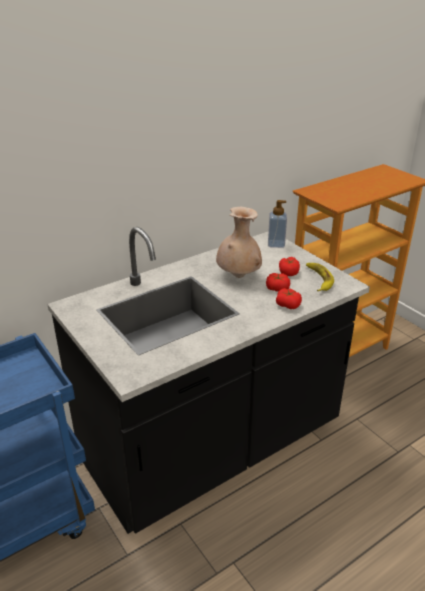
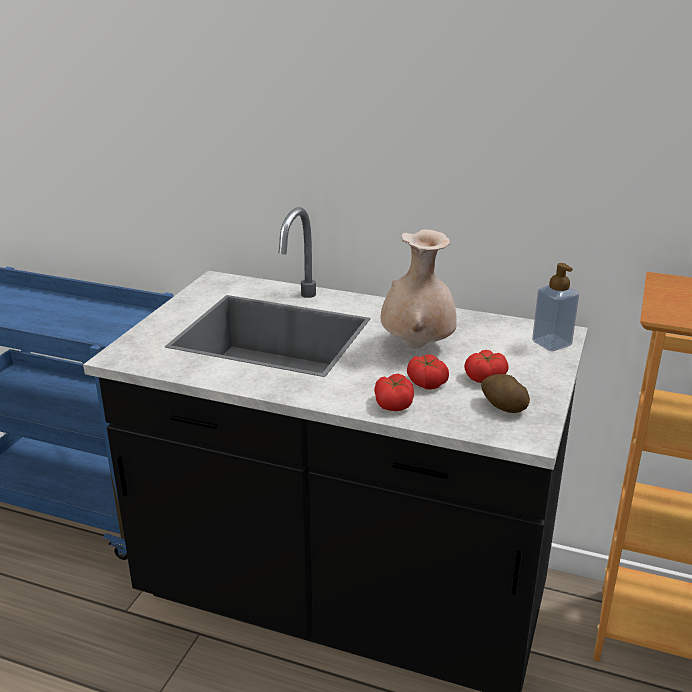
camera: 55 degrees right, 5 degrees down
banana [306,263,334,292] -> potato [481,374,530,413]

